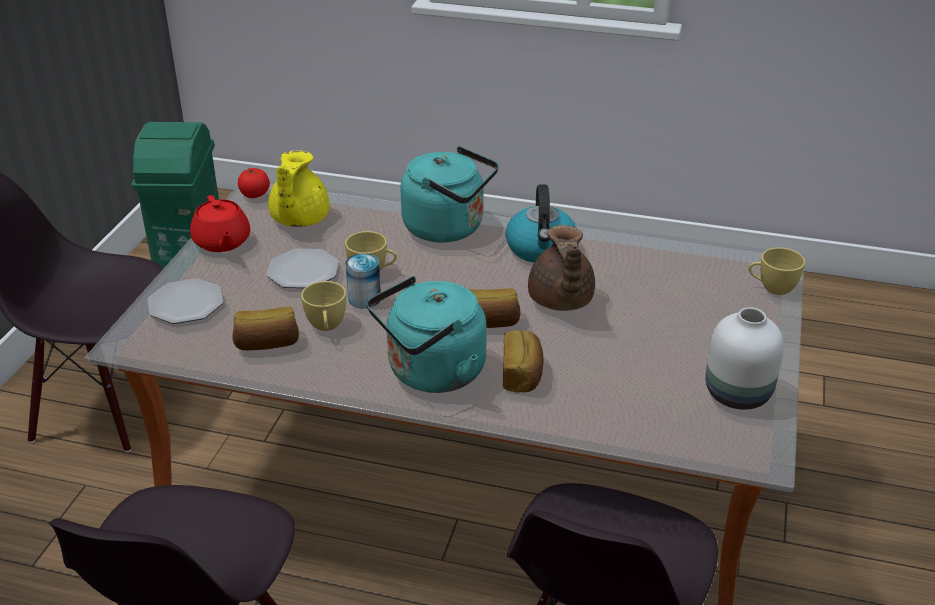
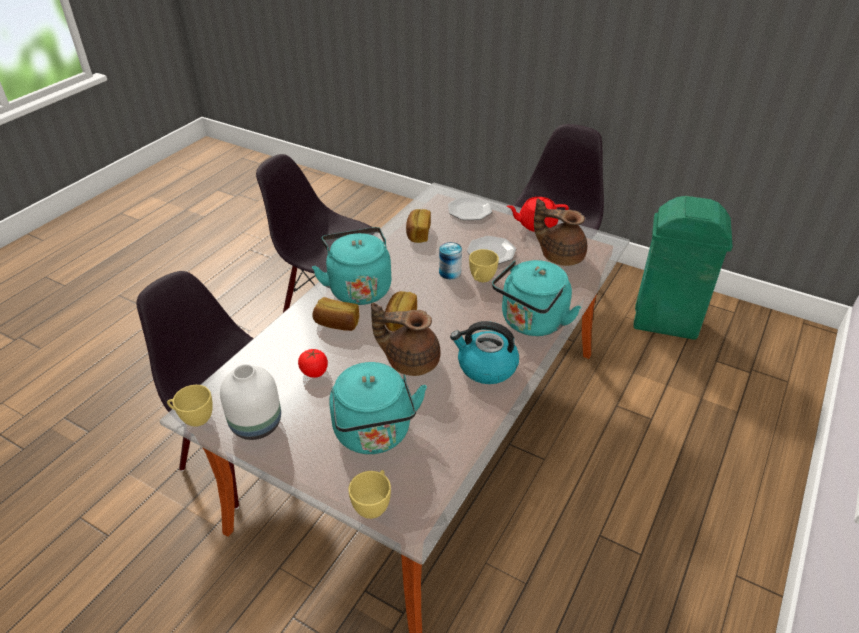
camera: 105 degrees right, 5 degrees up
tomato [238,168,270,198] -> tomato moved to [298,348,328,378]
yellow teapot [268,150,329,227] -> brown teapot [534,198,587,266]
yellow cup [301,281,346,331] -> yellow cup moved to [167,385,213,427]
none -> turquoise kettle [329,362,427,454]

